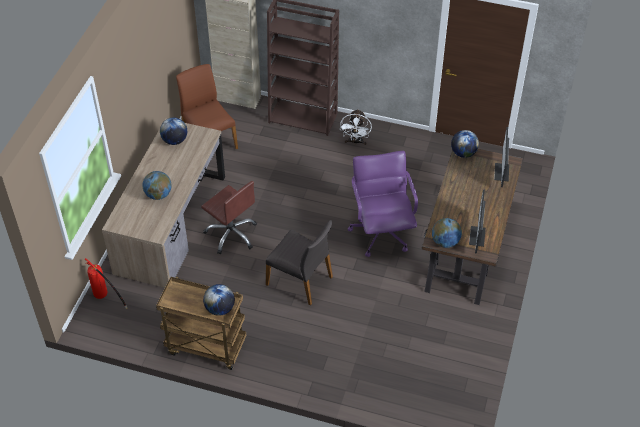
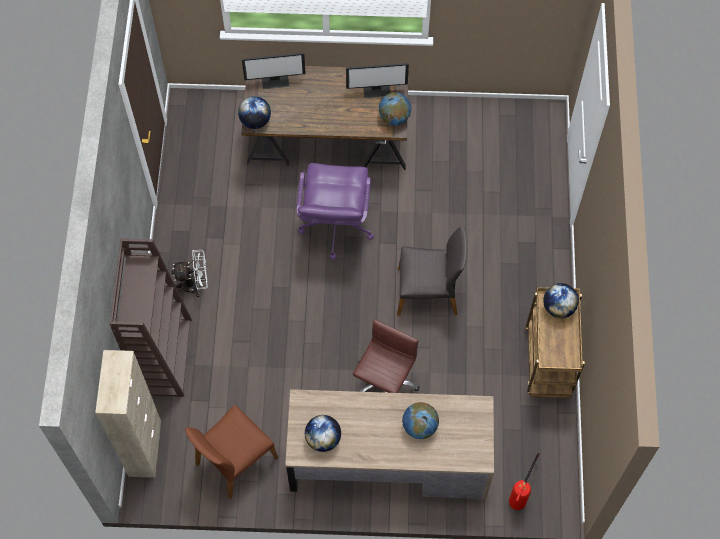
camera: 105 degrees left, 15 degrees up
grey chair [266,220,333,306] -> grey chair turned 75 degrees clockwise [397,226,468,316]
purple office chair [348,151,418,257] -> purple office chair turned 60 degrees counterclockwise [297,163,374,259]

